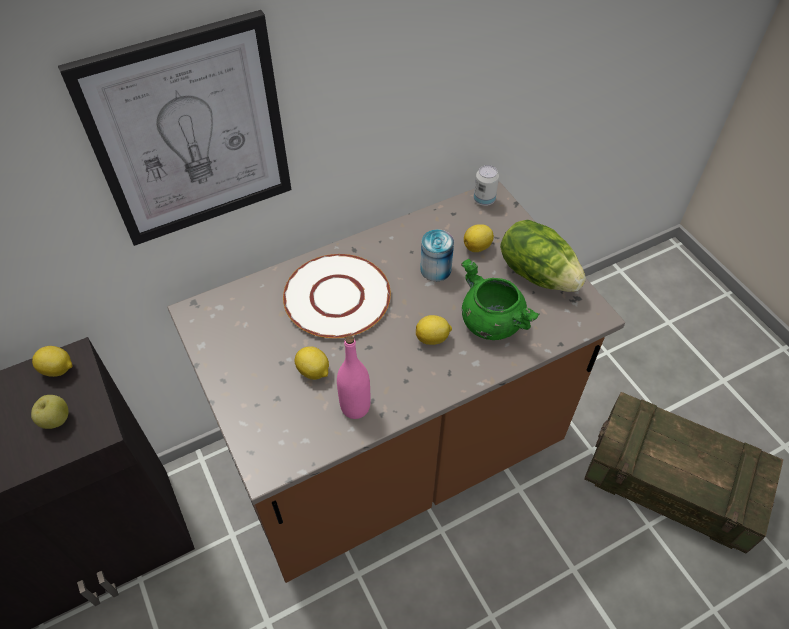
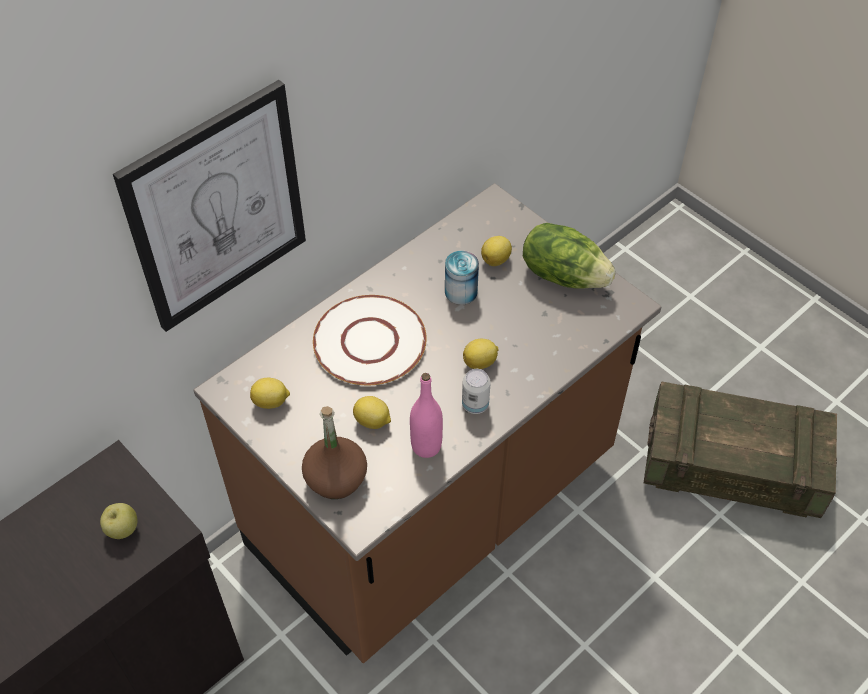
camera: 15 degrees left, 0 degrees up
lemon [32,346,73,377] -> lemon moved to [250,378,290,409]
green cooking pot [461,259,539,340] -> none
can [473,165,499,206] -> can moved to [462,369,491,414]
none -> brown bottle [302,406,367,499]

